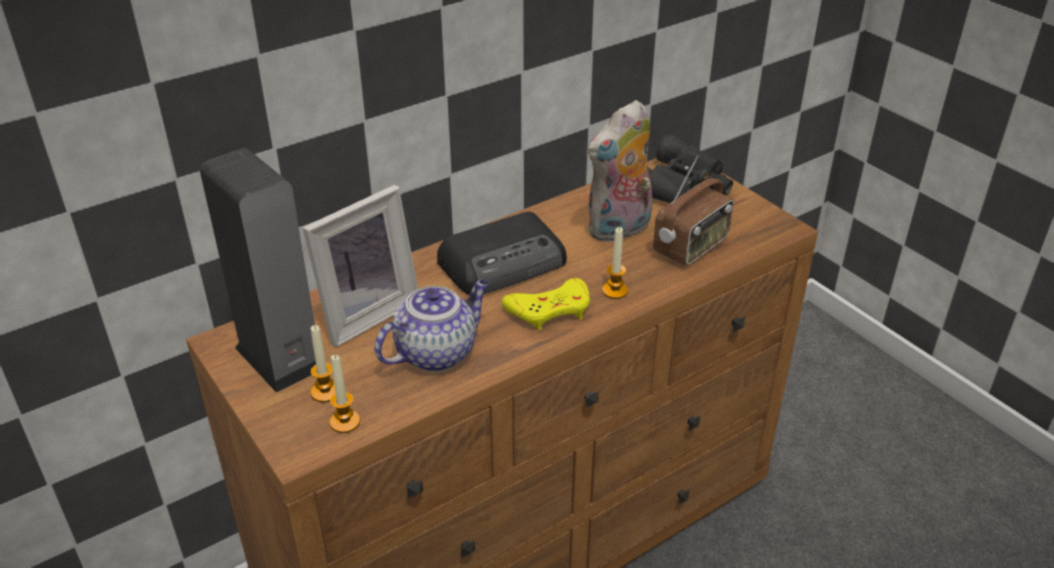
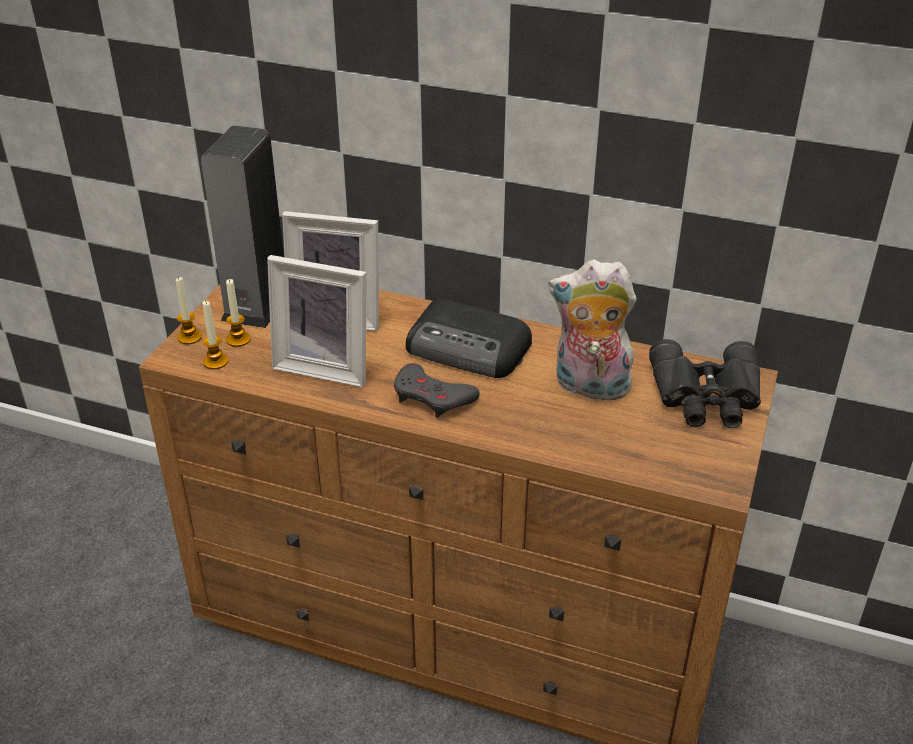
camera: 55 degrees right, 0 degrees up
teapot [374,279,489,372] -> picture frame [267,255,366,388]
yellow game controller [502,278,590,331] -> grey game controller [394,363,480,418]
candle [602,227,628,299] -> candle moved to [176,277,202,344]
radio [653,156,734,266] -> none

